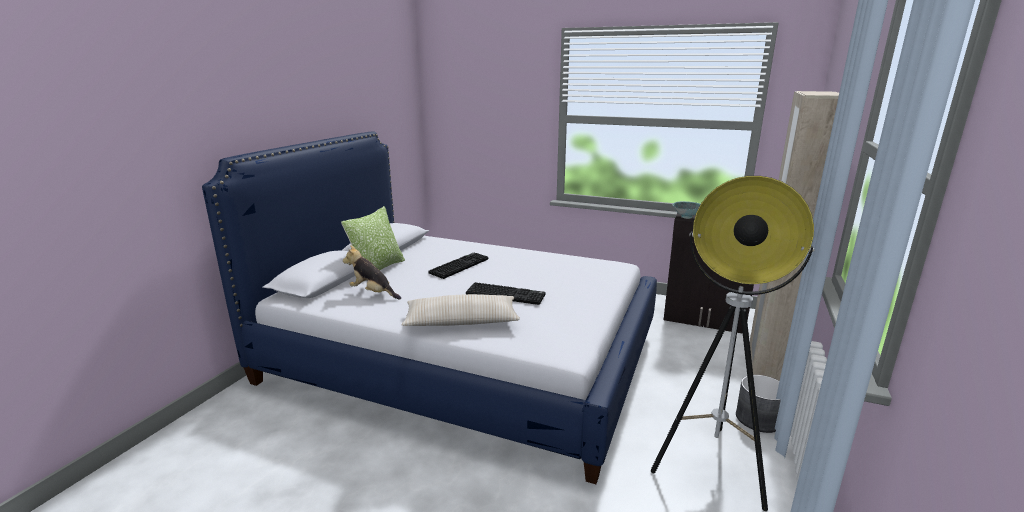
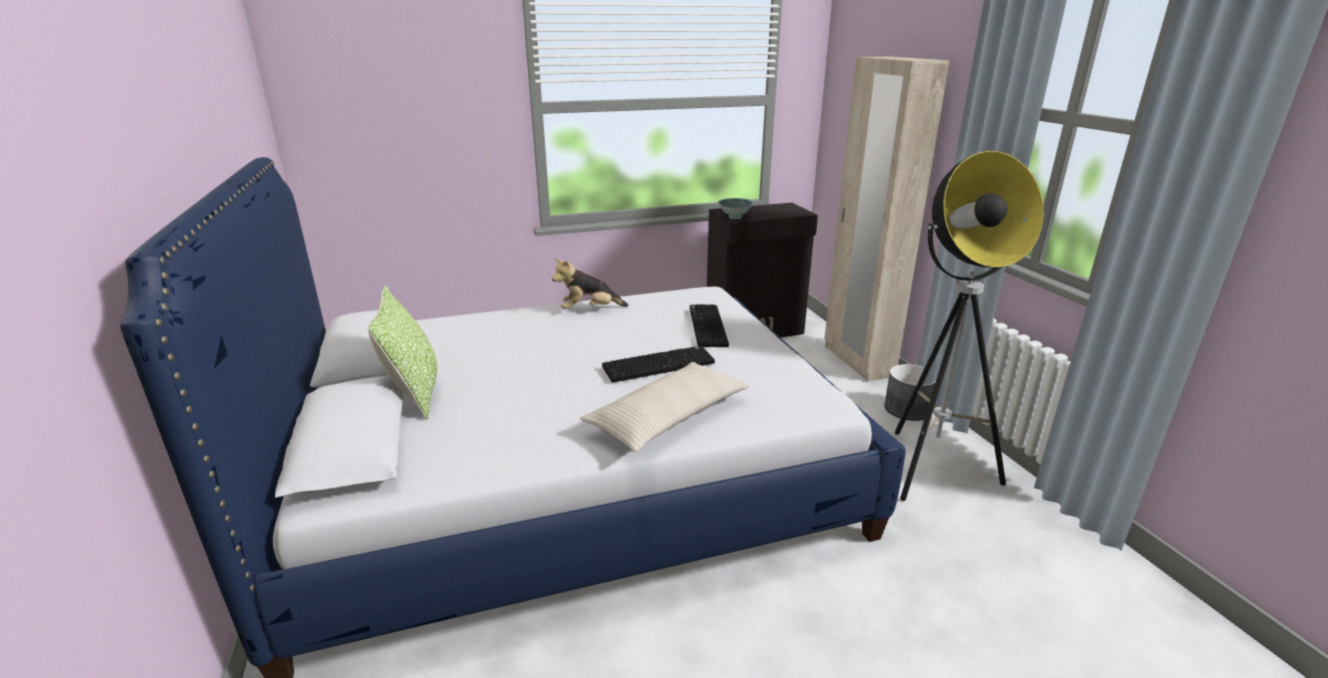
camera: 40 degrees left, 5 degrees up
plush toy [343,245,401,300] -> plush toy moved to [552,259,629,308]
keyboard [428,253,488,279] -> keyboard moved to [690,304,729,347]

